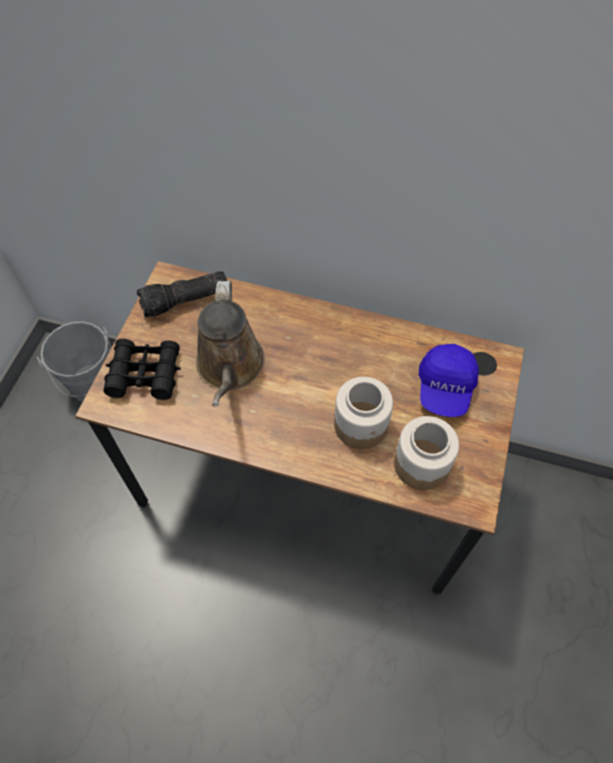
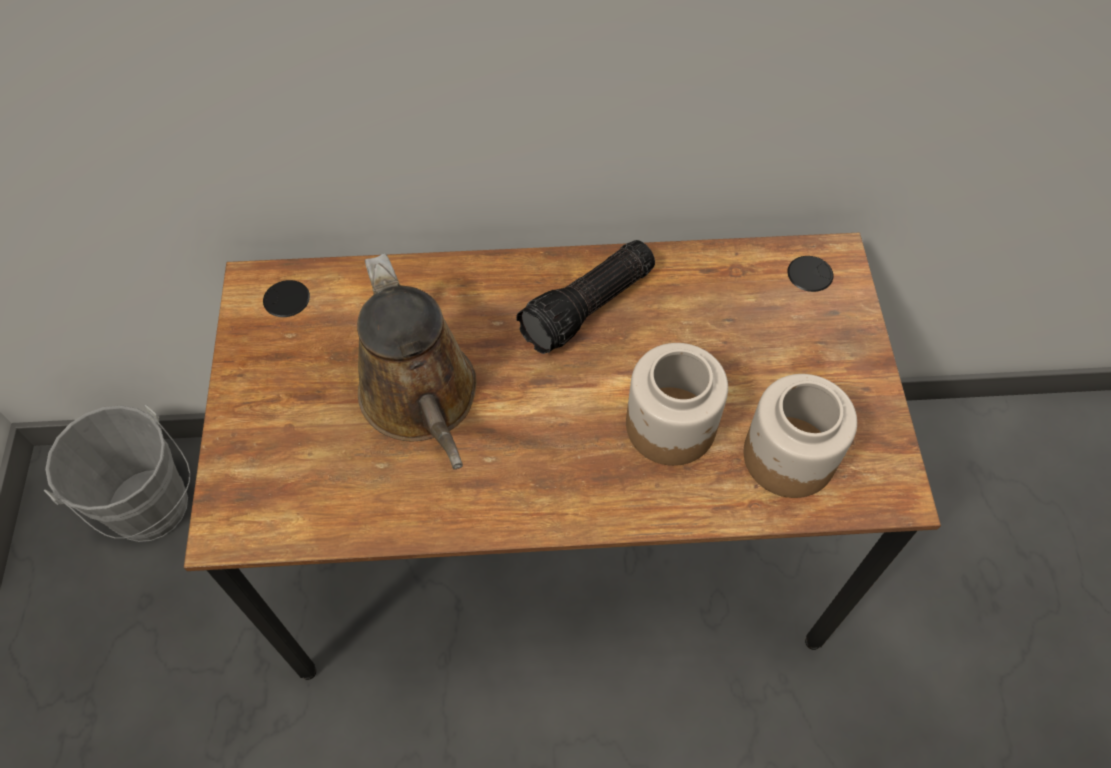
camera: 20 degrees left, 0 degrees up
black binoculars [103,339,181,400] -> none
flashlight [136,271,227,317] -> flashlight moved to [516,240,655,354]
blue cap [419,344,479,417] -> none

